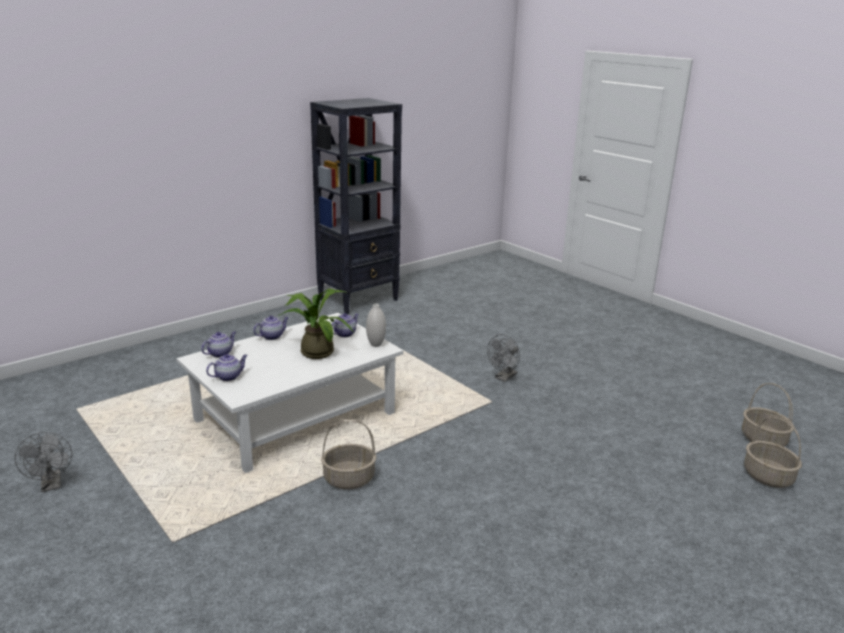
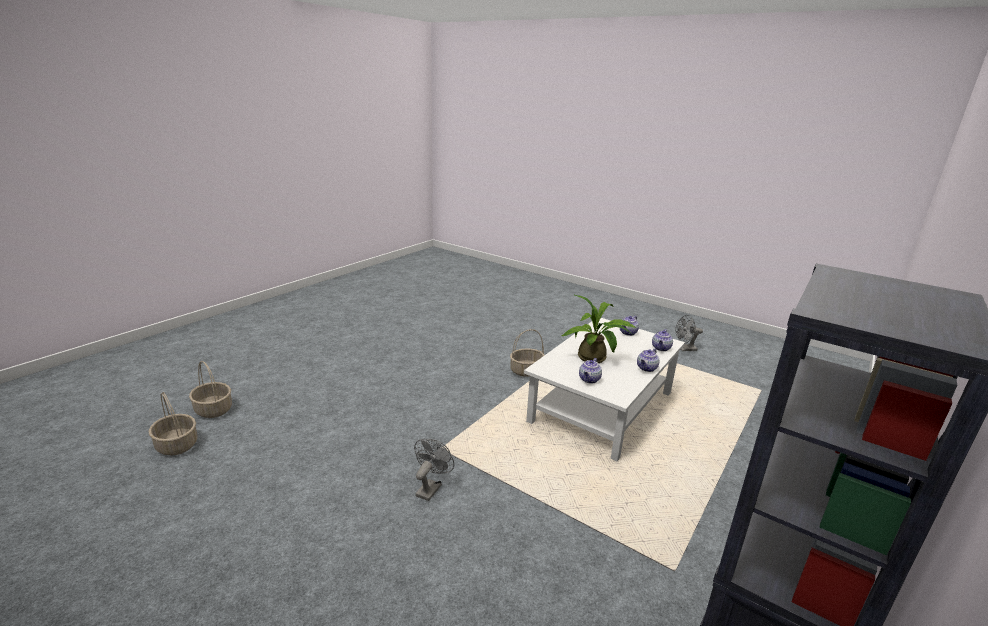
camera: 165 degrees right, 0 degrees up
grey fan [15,432,72,492] -> grey fan turned 60 degrees counterclockwise [675,315,703,351]
white vase [366,304,386,347] -> none

